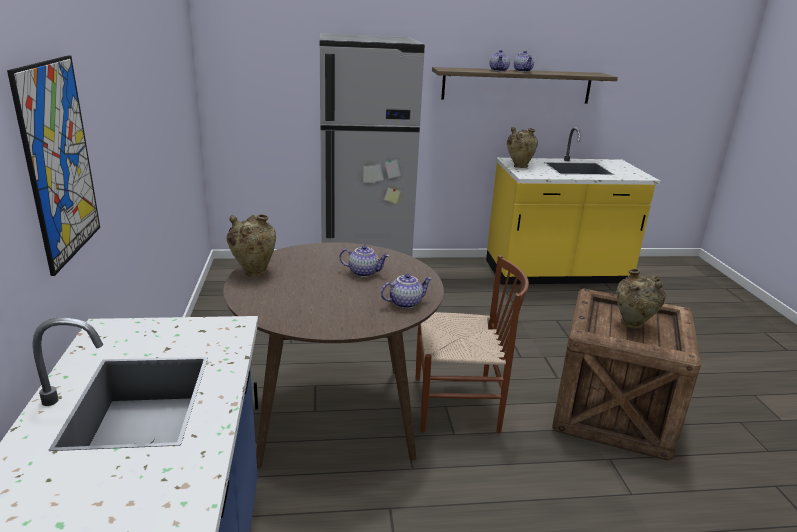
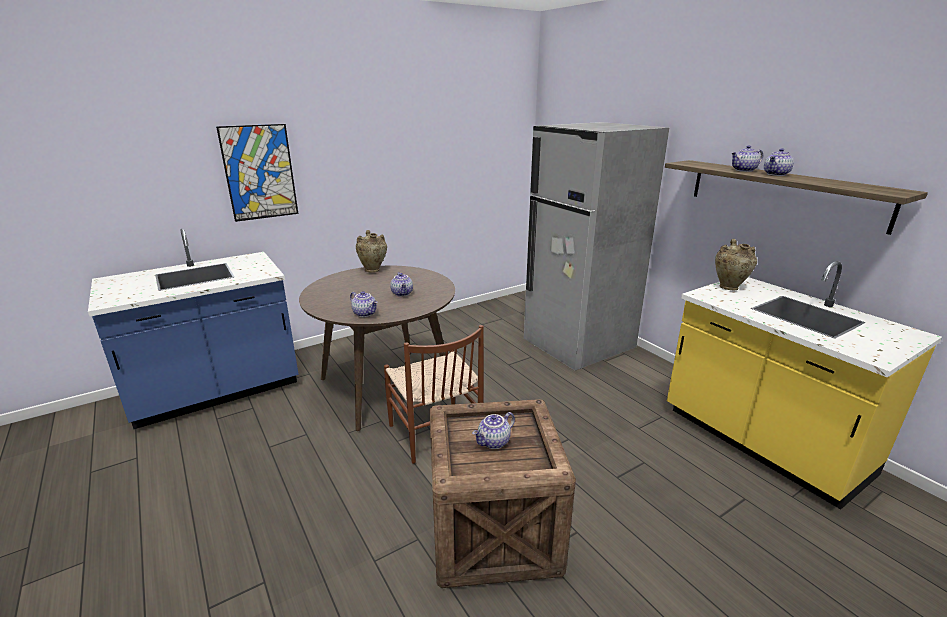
camera: 65 degrees right, 0 degrees up
beige vase [616,269,666,329] -> teapot [472,412,515,449]

